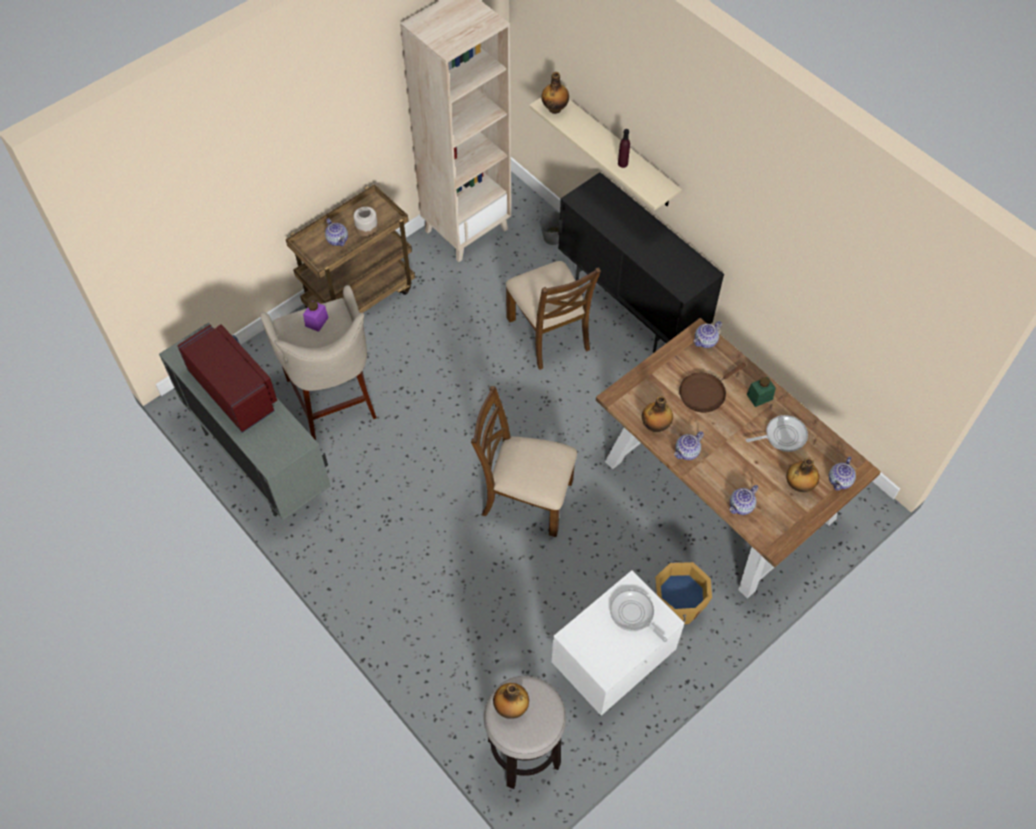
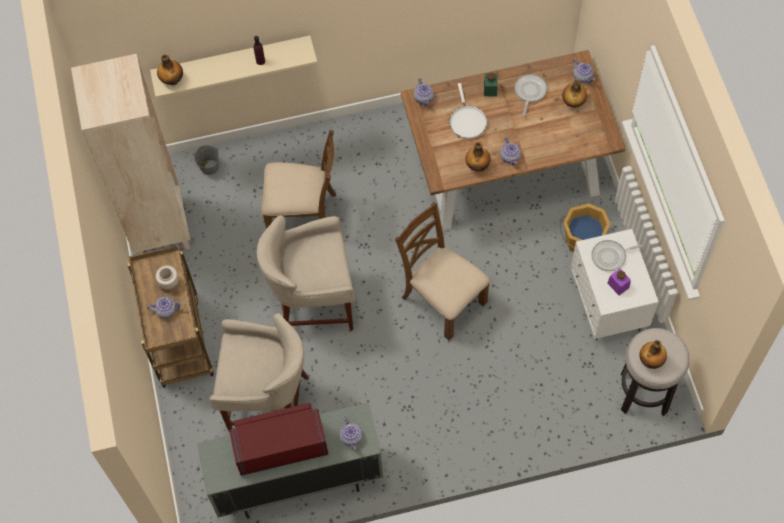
camera: 60 degrees left, 5 degrees up
purple jar [303,301,329,332] -> purple jar moved to [607,269,631,295]
brown chair [471,386,577,537] -> brown chair turned 90 degrees clockwise [395,202,490,340]
black cabinet [558,172,724,353] -> none
brown frying pan [679,362,746,413] -> white frying pan [449,83,487,139]
teapot [729,485,758,515] -> teapot moved to [340,417,362,450]
none -> beige stool [257,216,355,331]

